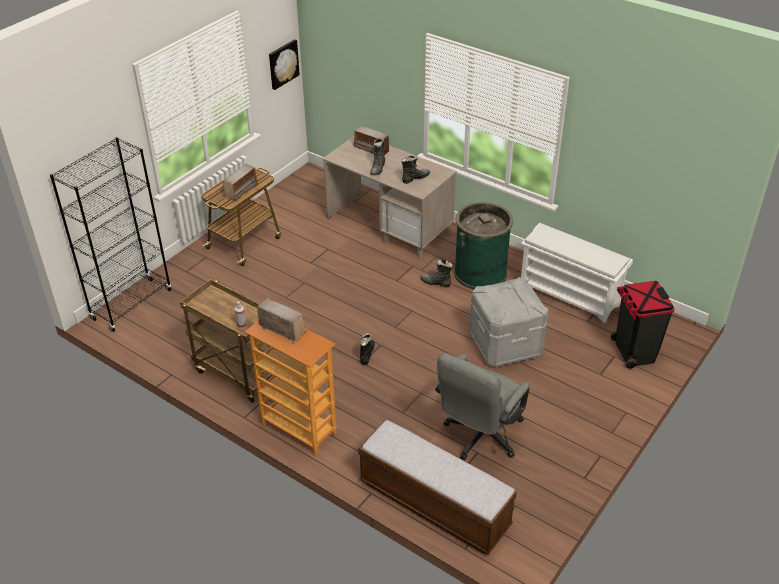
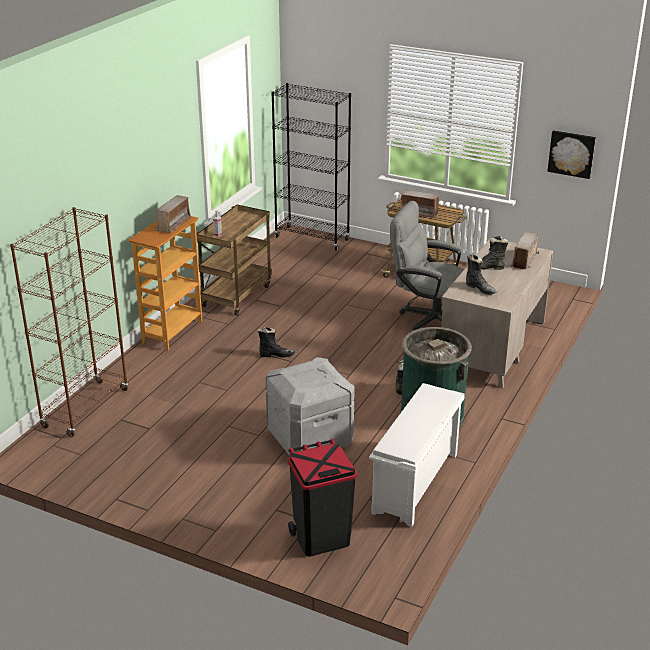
camera: 80 degrees right, 10 degrees down
bench [358,420,517,555] -> brown bookcase [10,207,128,437]
grey office chair [435,353,530,461] -> grey office chair moved to [390,201,464,332]

